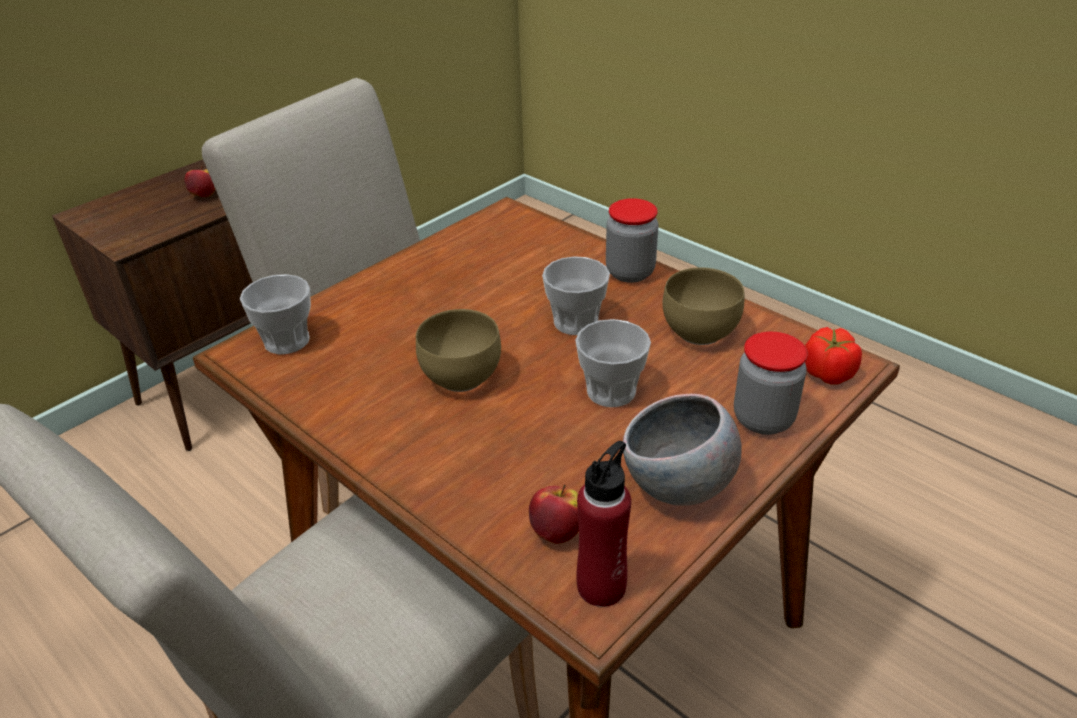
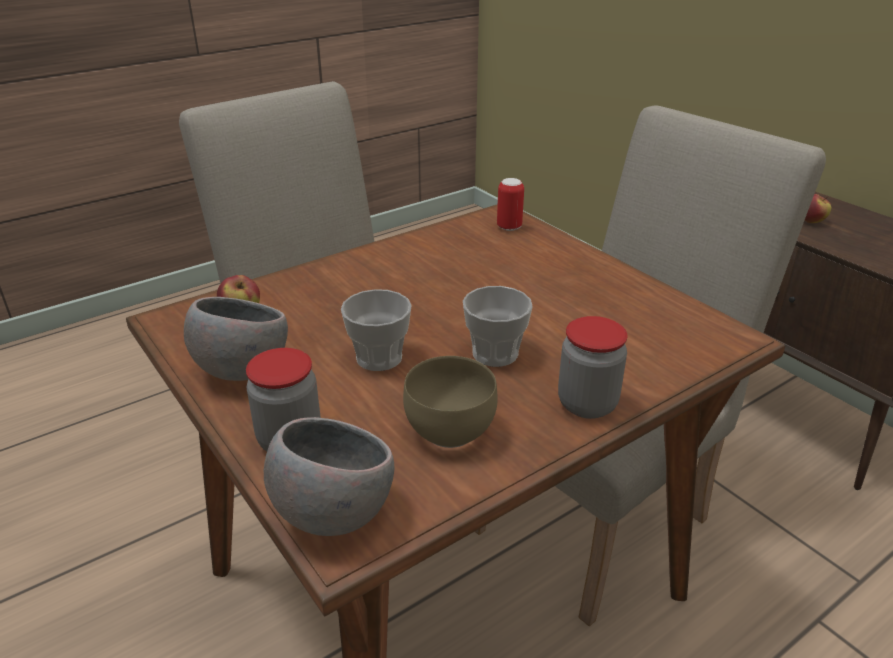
camera: 100 degrees right, 5 degrees down
cup [240,274,311,354] -> can [497,178,524,231]
brown bowl [416,309,501,392] -> none
red bottle [576,441,631,607] -> none
tomato [805,327,862,385] -> grey bowl [264,417,395,536]

